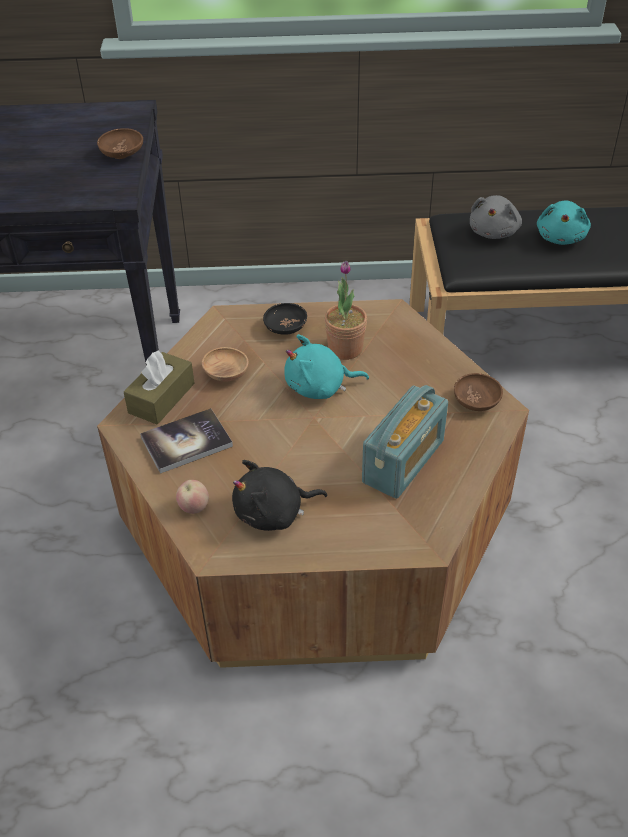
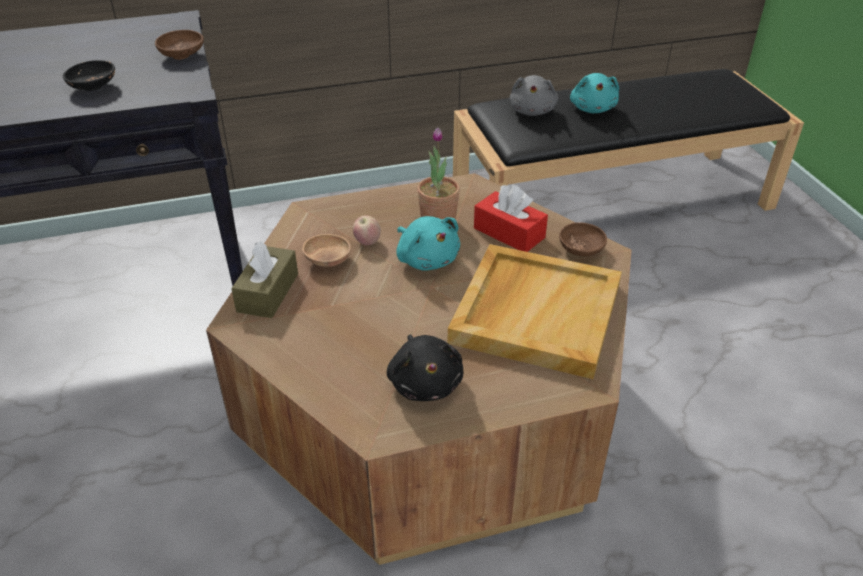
camera: 15 degrees left, 5 degrees down
book [140,408,233,474] -> none
apple [176,480,209,514] -> apple moved to [353,215,381,245]
black plush toy [232,460,327,531] -> black plush toy turned 75 degrees counterclockwise [387,334,463,401]
black bowl [263,303,307,335] -> black bowl moved to [63,60,115,91]
turquoise plush toy [284,334,369,399] -> turquoise plush toy turned 105 degrees counterclockwise [396,216,460,271]
radio [362,385,448,499] -> beige tray [448,244,622,379]
none -> red tissue box [474,185,548,252]

